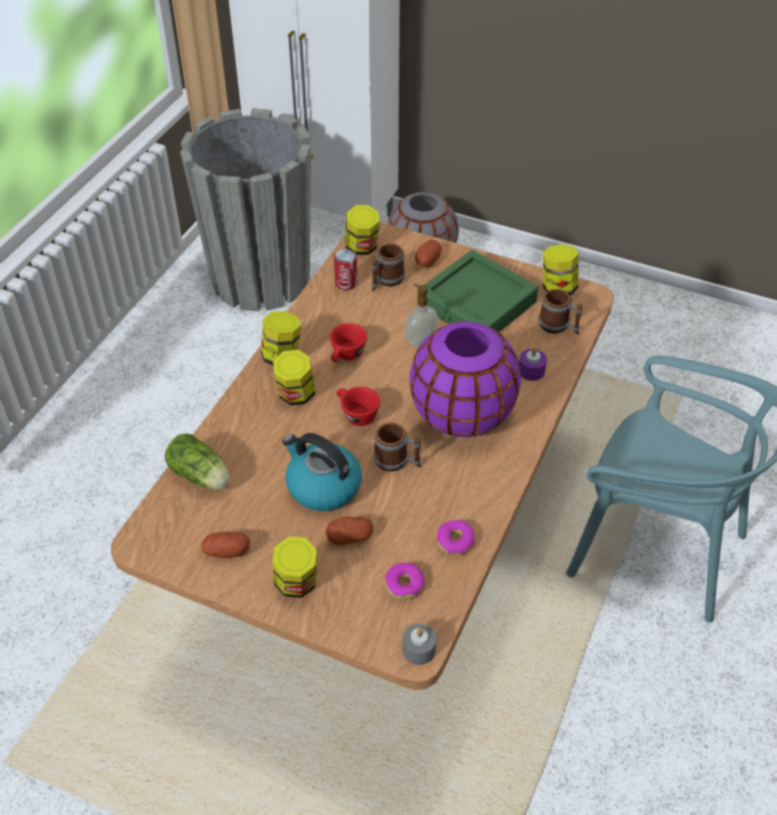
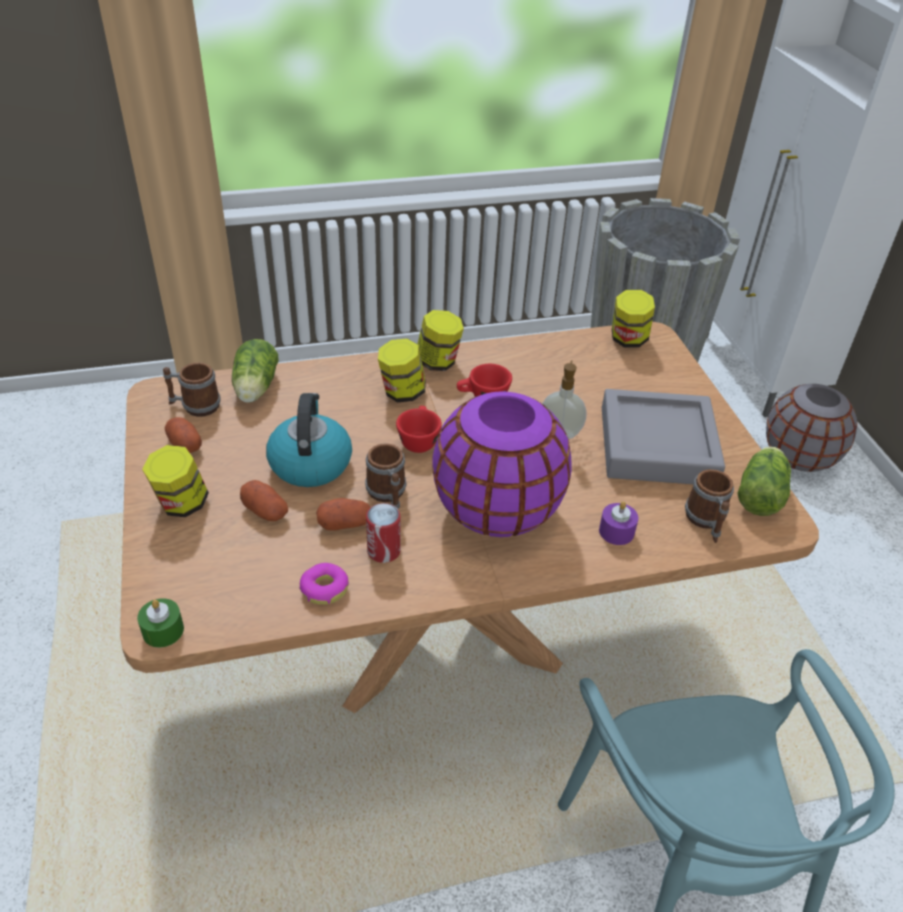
camera: 50 degrees right, 5 degrees down
can [334,249,357,290] -> can moved to [366,503,401,563]
mug [371,243,405,291] -> mug moved to [163,362,220,417]
donut [385,563,425,600] -> none
grey candle [402,624,437,665] -> green candle [137,598,184,648]
potato [415,240,442,268] -> potato moved to [316,498,370,531]
green tray [417,250,538,333] -> grey tray [602,389,725,484]
jar [543,244,579,295] -> lettuce [737,446,791,516]

